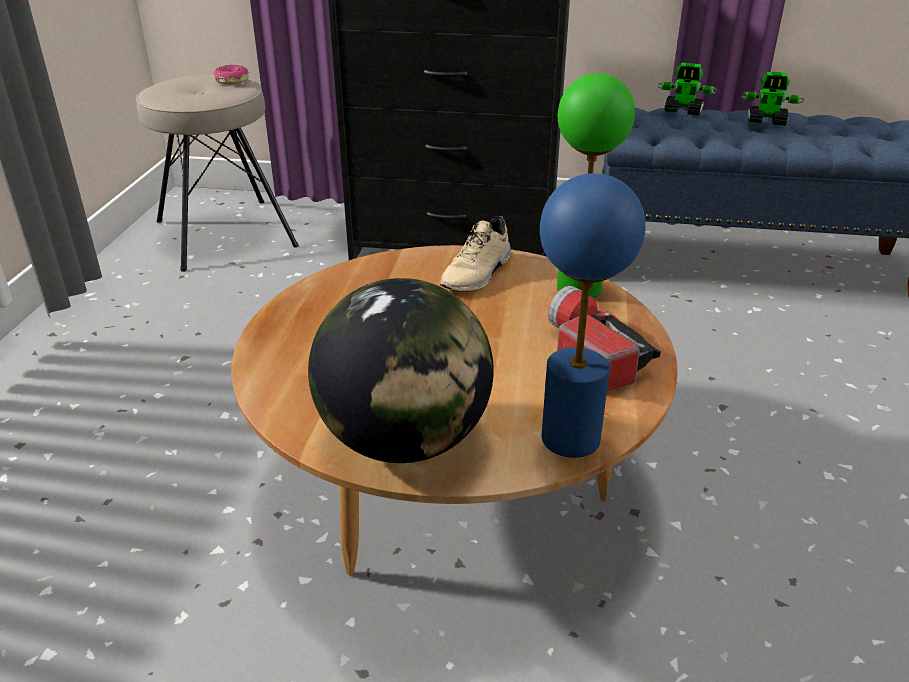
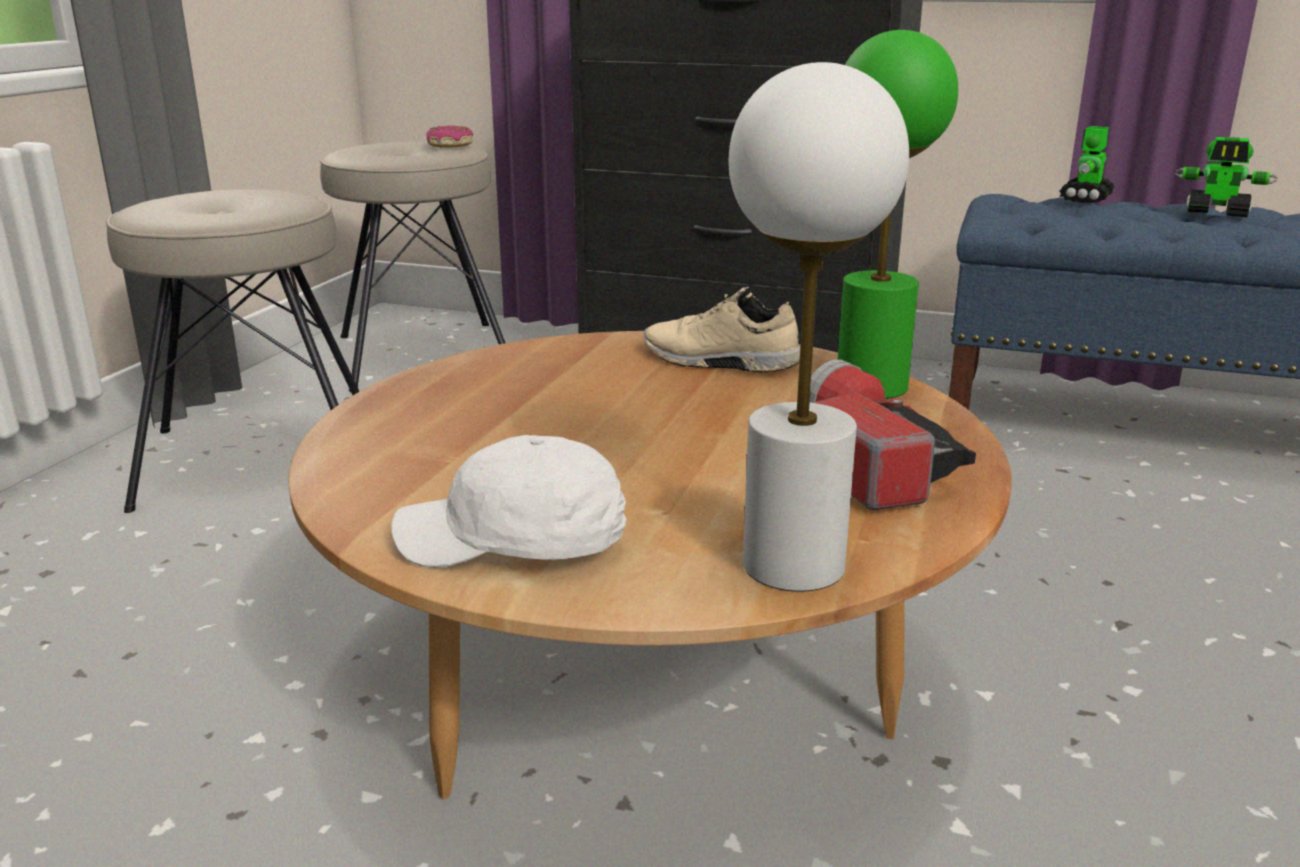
camera: 10 degrees right, 10 degrees down
globe [308,278,494,463] -> white cap [391,435,627,568]
beige shoe [440,216,511,292] -> beige shoe turned 75 degrees clockwise [643,287,800,373]
blue table lamp [540,173,646,458] -> white table lamp [728,62,909,592]
toy robot [658,63,717,116] -> toy robot turned 90 degrees clockwise [1059,126,1115,203]
none -> beige stool [106,189,360,513]

